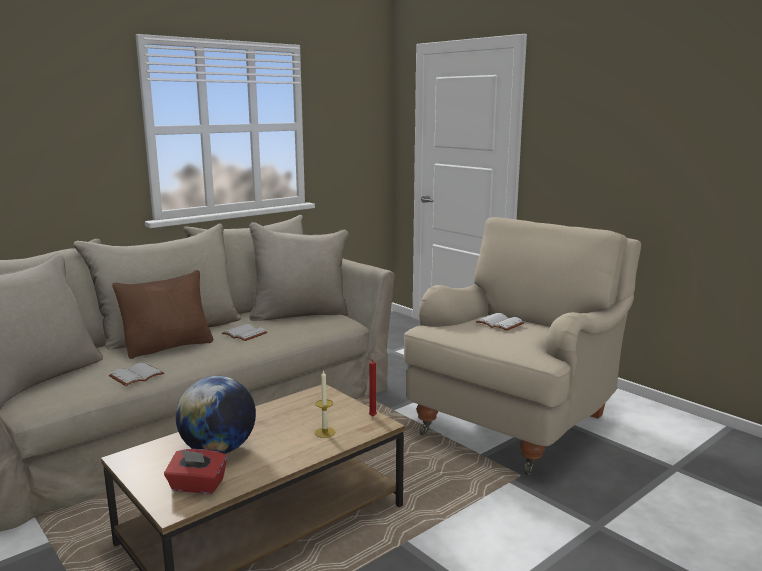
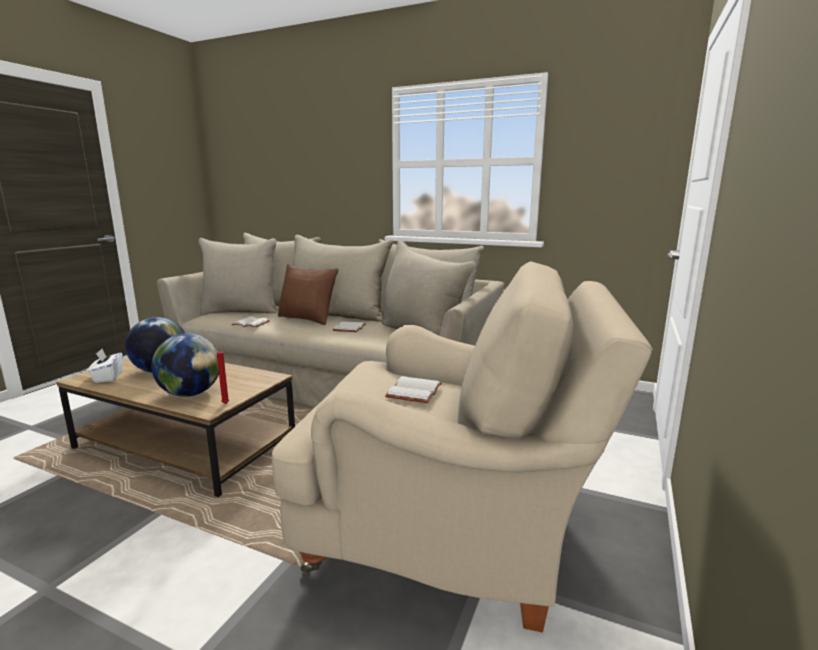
camera: 65 degrees right, 0 degrees up
red tissue box [164,449,227,494] -> white tissue box [87,349,123,383]
candle [315,370,336,438] -> globe [151,333,219,397]

